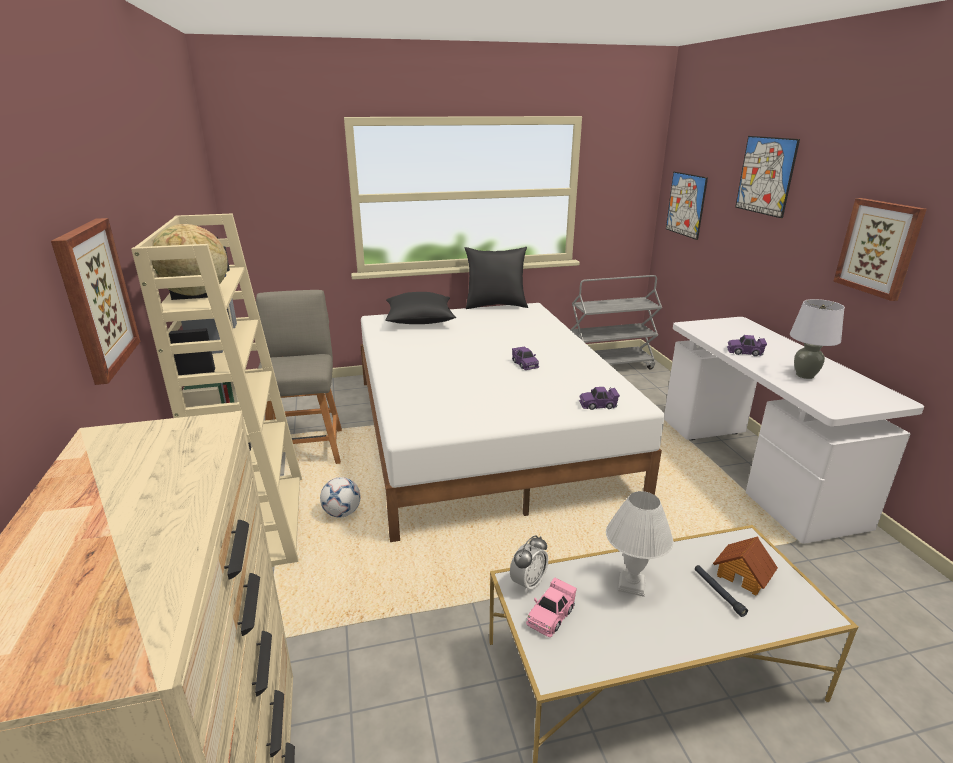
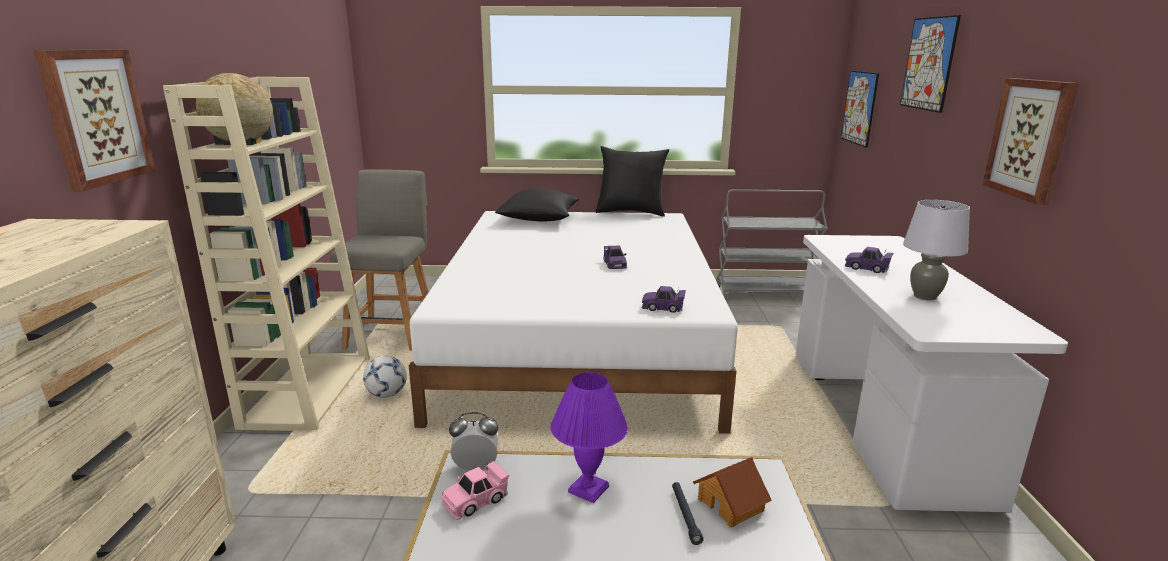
camera: 15 degrees right, 5 degrees down
alarm clock [510,535,548,593] -> alarm clock turned 150 degrees counterclockwise [449,412,499,471]
white table lamp [606,491,673,597] -> purple table lamp [551,372,628,503]

